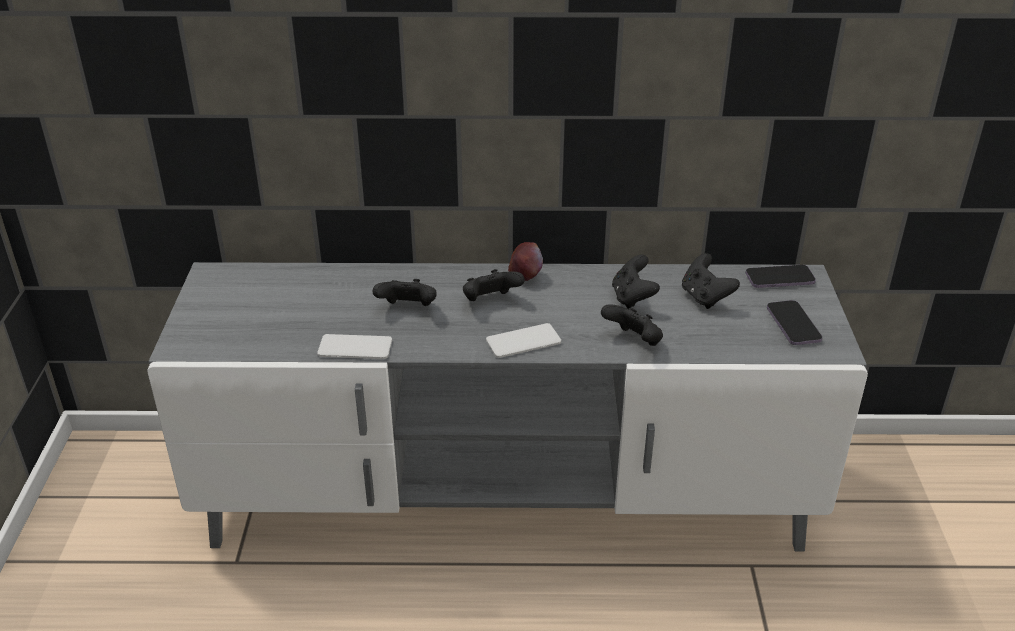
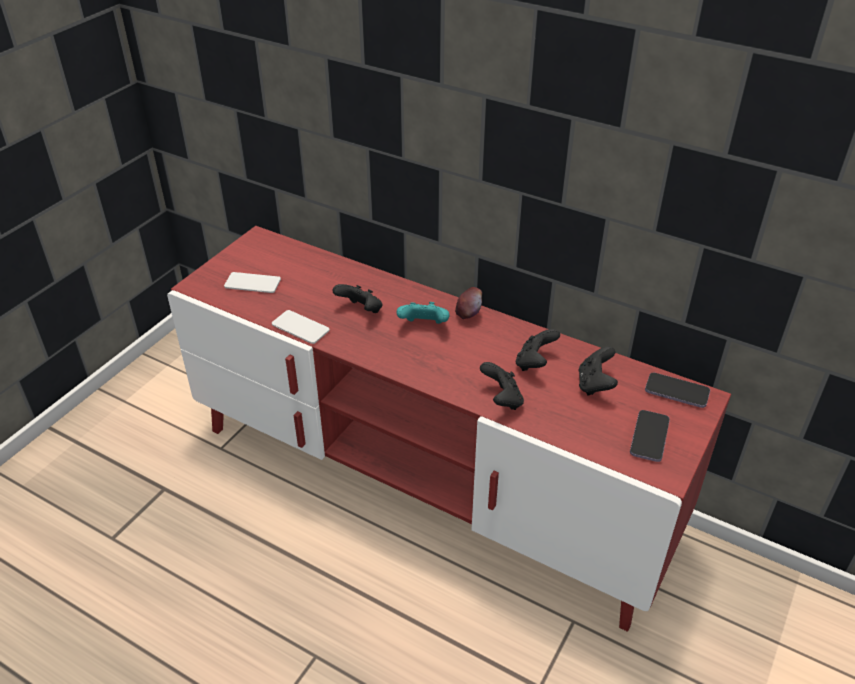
camera: 30 degrees right, 5 degrees up
grey tv stand [147,262,868,551] -> red tv stand [167,226,731,632]
black game controller [463,269,525,301] -> turquoise game controller [397,302,450,324]
phone [486,323,561,358] -> phone moved to [224,272,281,293]

